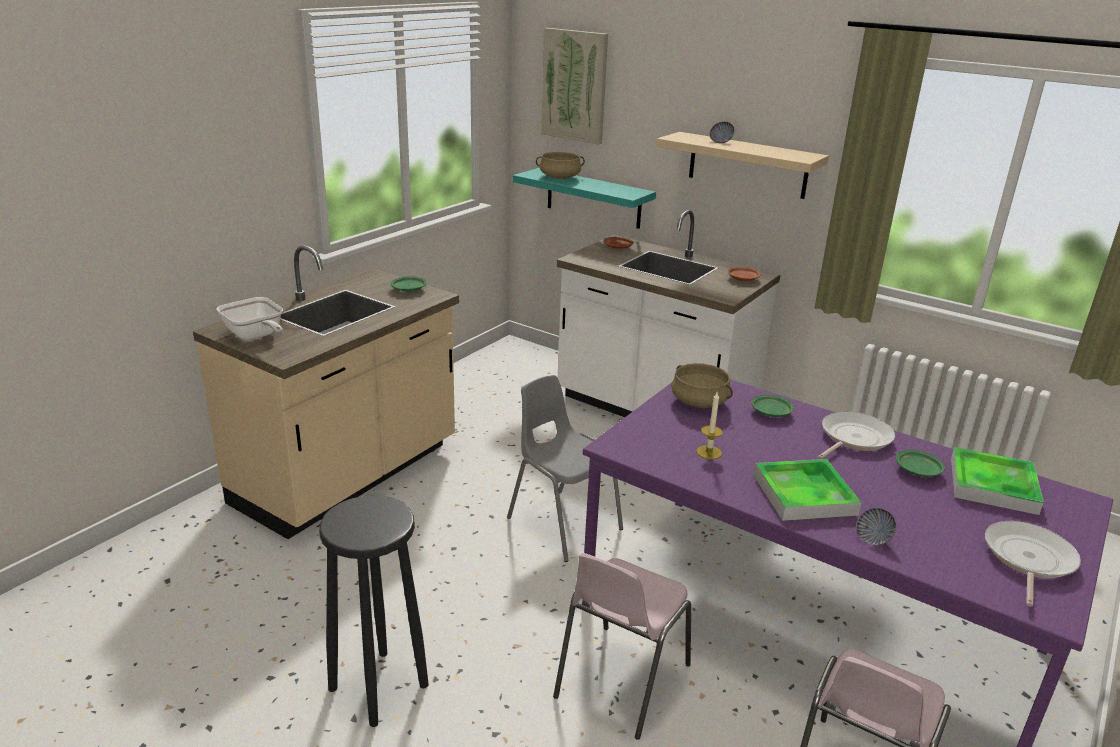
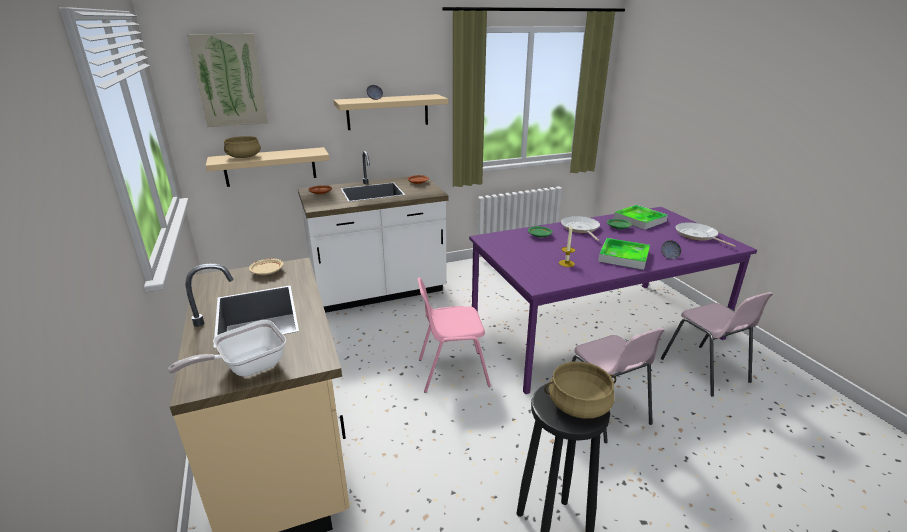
camera: 55 degrees left, 0 degrees up
frying pan [216,297,283,340] -> frying pan turned 150 degrees clockwise [168,320,286,377]
green plate [391,276,427,292] -> beige plate [249,258,284,275]
grey chair [507,375,623,562] -> pink chair [418,277,491,393]
turquoise shelf [513,168,656,229] -> beige shelf [206,147,329,187]
beige cooking pot [671,363,733,408] -> beige cooking pot moved to [544,361,616,419]

